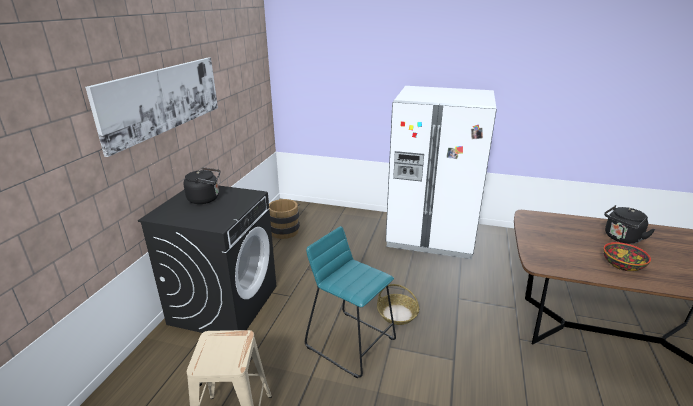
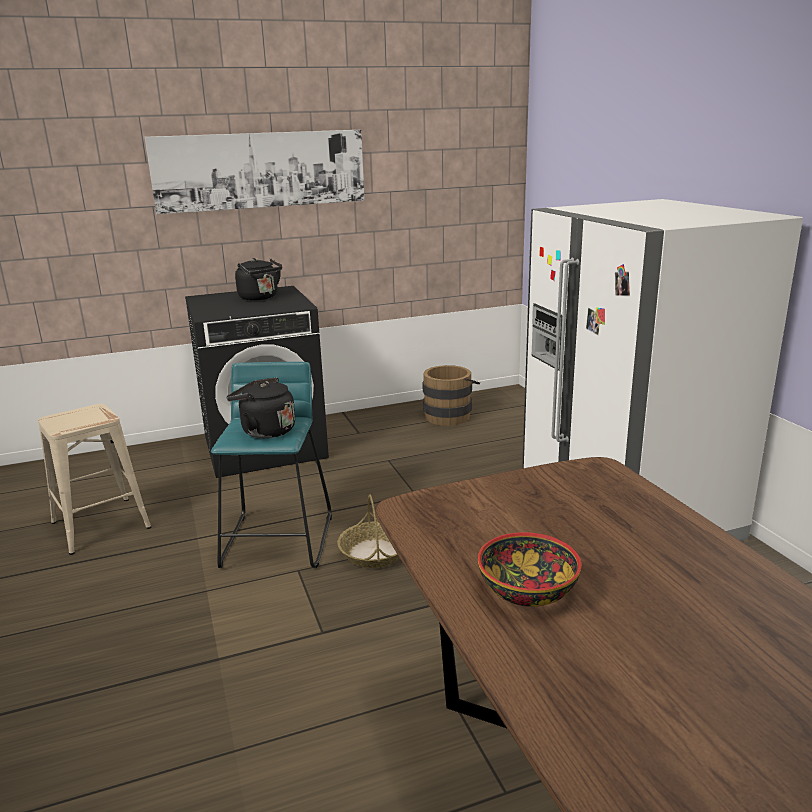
camera: 55 degrees right, 5 degrees down
black kettle [604,205,655,244] -> black kettle moved to [226,377,295,438]

